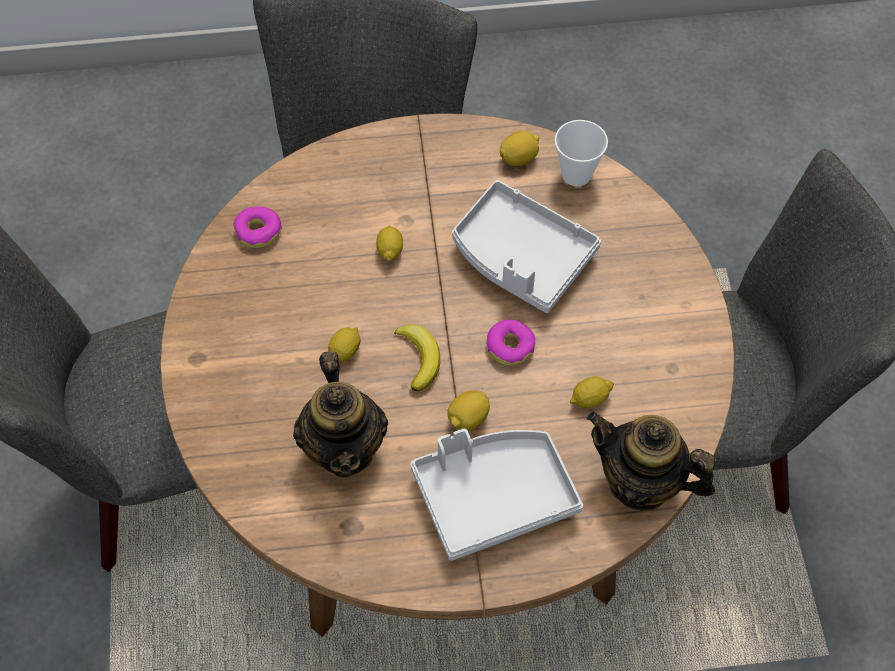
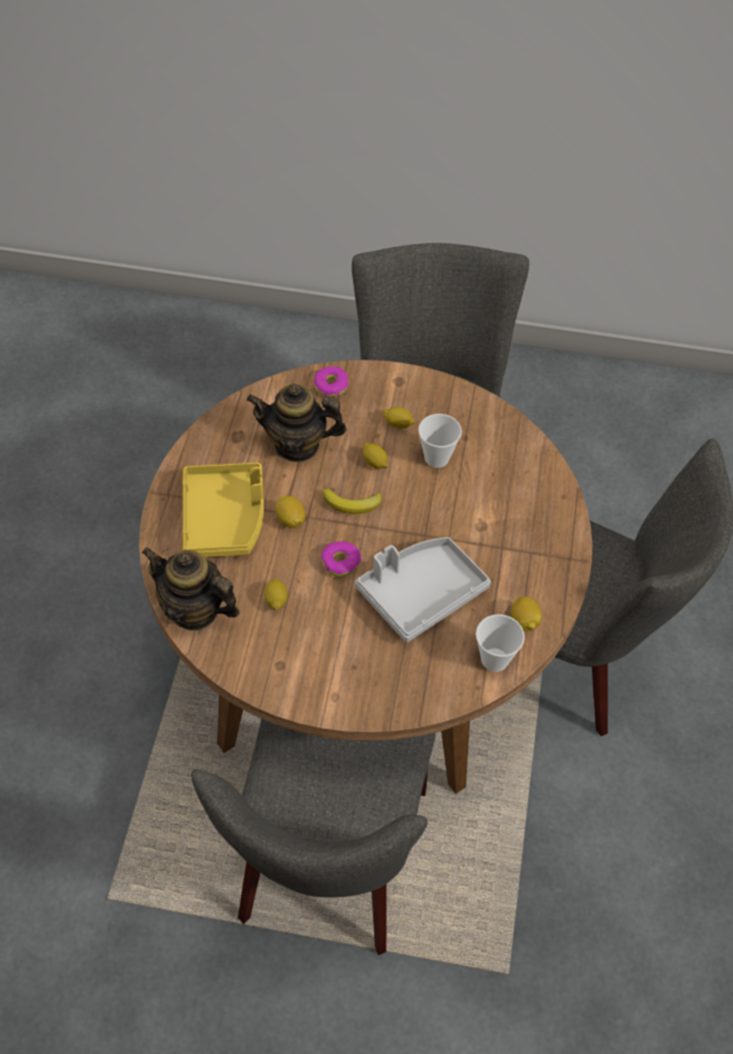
camera: 105 degrees right, 5 degrees down
donut [234,207,282,248] -> donut moved to [314,366,348,397]
lemon [376,225,403,261] -> lemon moved to [382,407,416,429]
grey tray [410,429,583,561] -> yellow tray [183,463,264,557]
teapot [586,411,716,511] -> teapot turned 105 degrees counterclockwise [142,547,240,631]
none -> cup [418,414,462,468]

